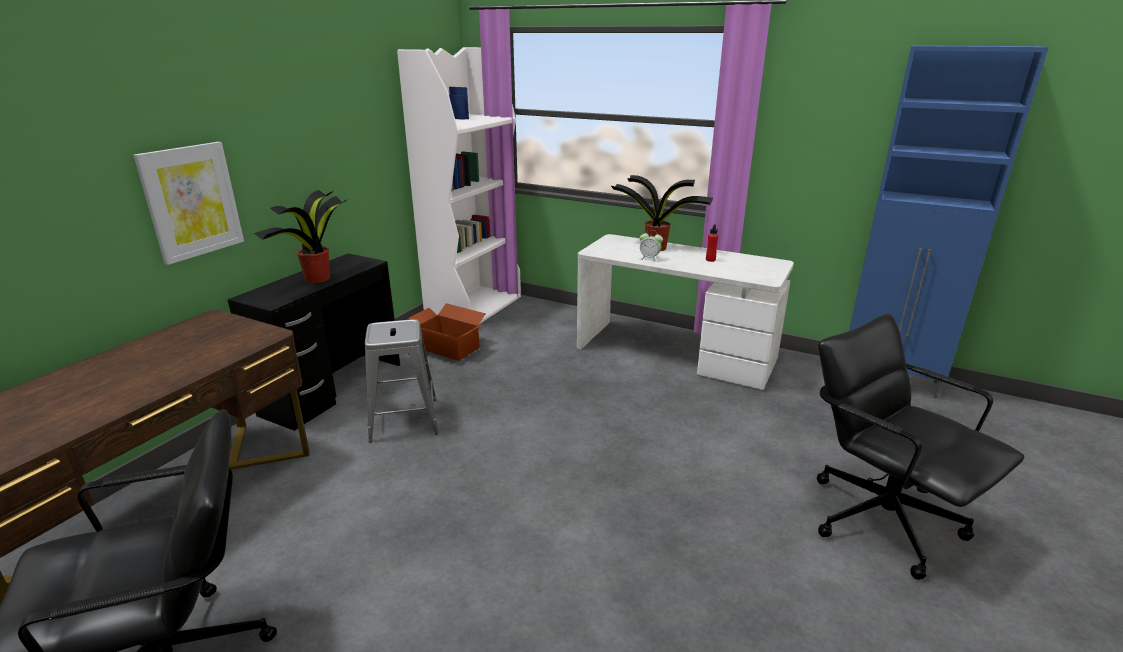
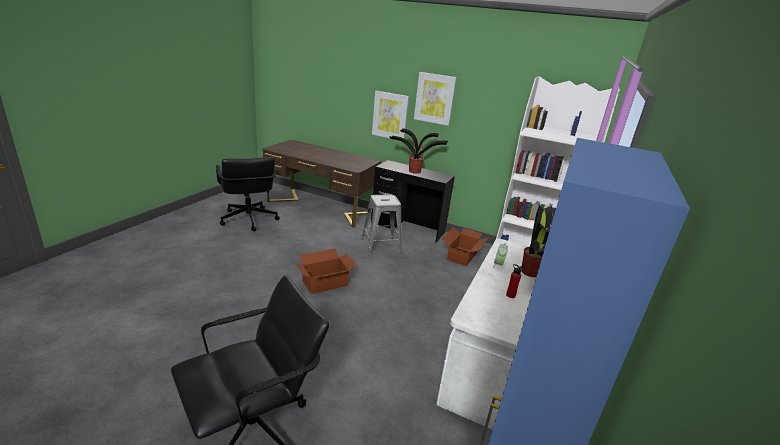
camera: 85 degrees right, 0 degrees up
none -> cardboard box [295,248,356,294]
none -> picture [414,72,457,126]

